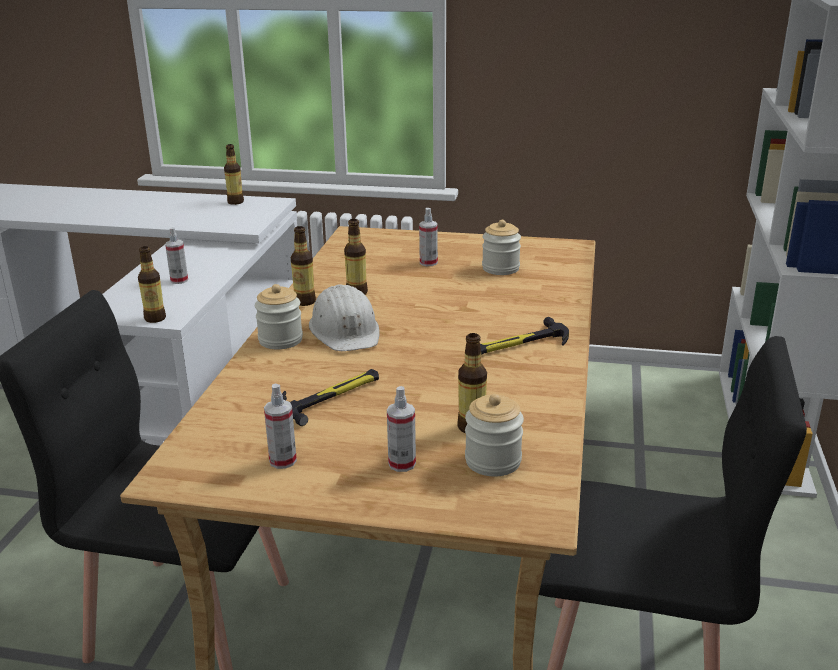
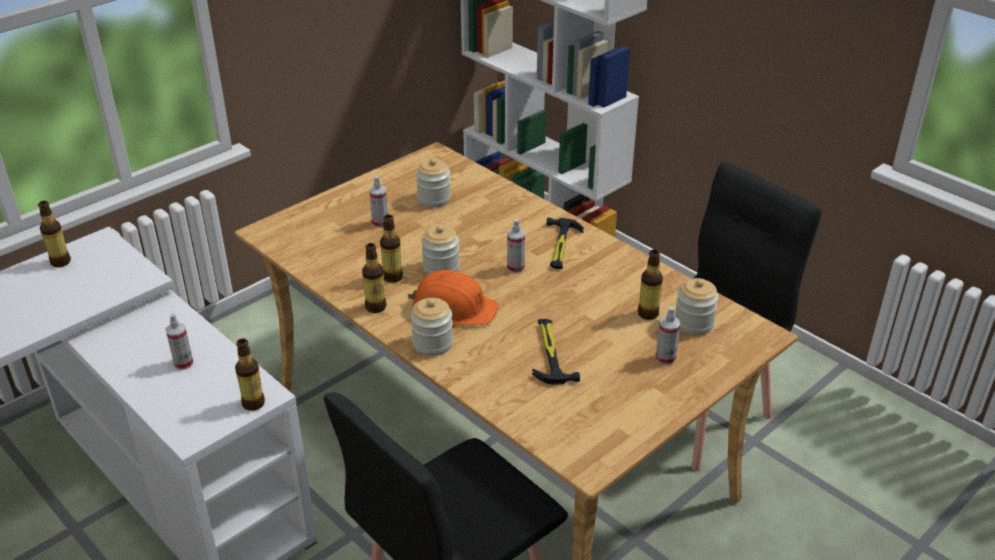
camera: 55 degrees left, 10 degrees up
spray bottle [264,384,297,469] -> spray bottle moved to [507,219,525,273]
white hard hat [309,284,380,351] -> orange hard hat [407,270,499,325]
none -> jar [421,225,460,275]

